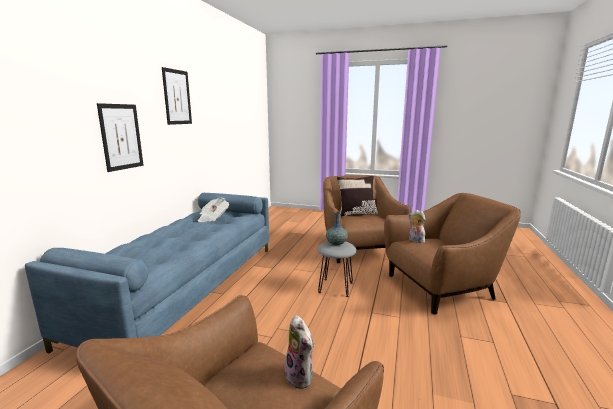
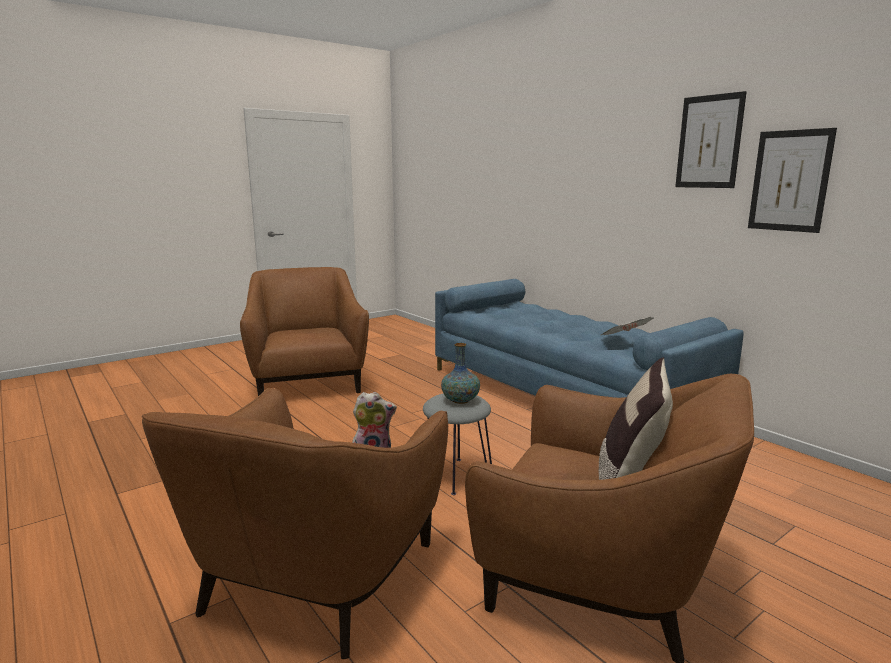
camera: 125 degrees right, 0 degrees up
picture [97,103,144,172] -> picture moved to [748,128,837,233]
plush toy [283,315,314,389] -> none

